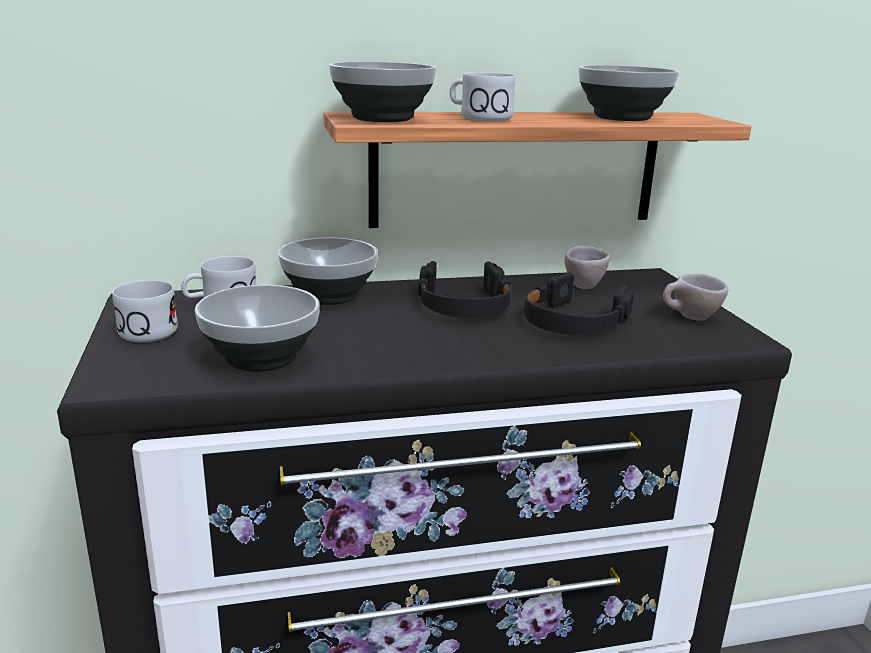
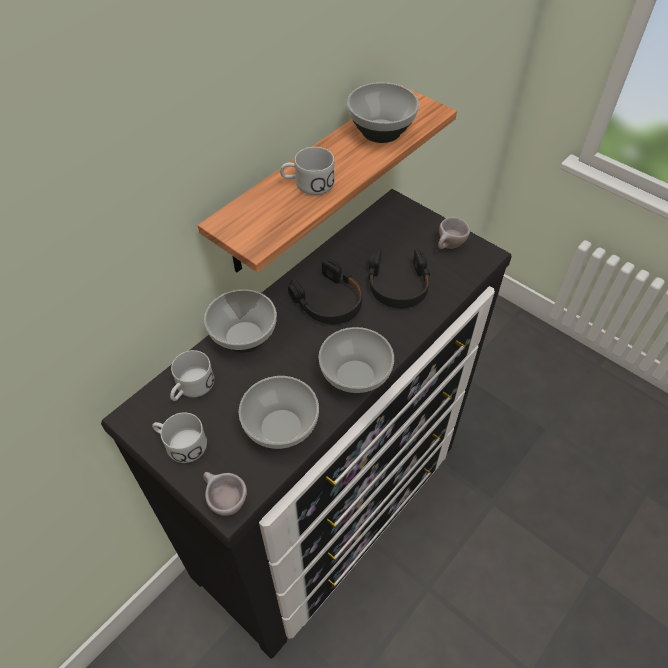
camera: 35 degrees left, 30 degrees up
bowl [329,62,436,122] -> bowl moved to [319,327,394,394]
beige cup [565,246,610,289] -> beige cup moved to [203,472,247,516]

